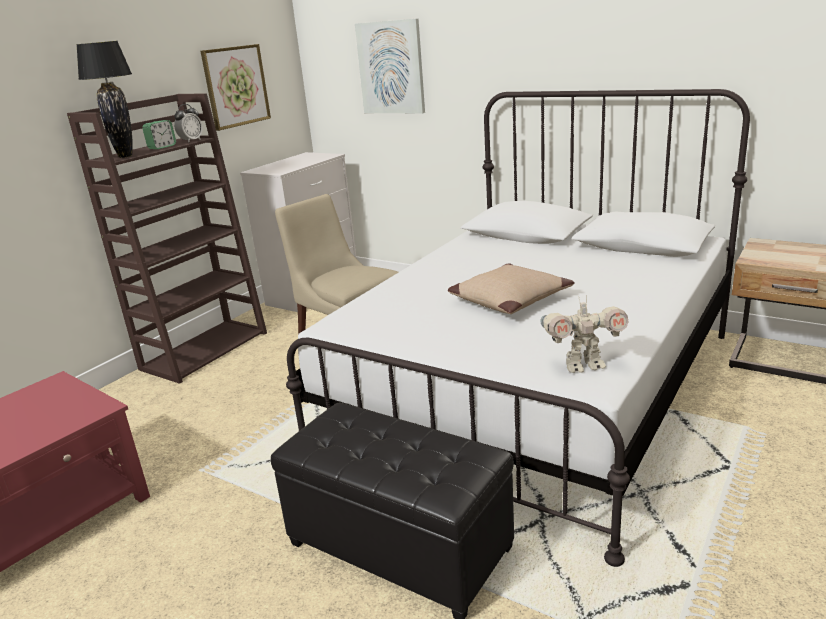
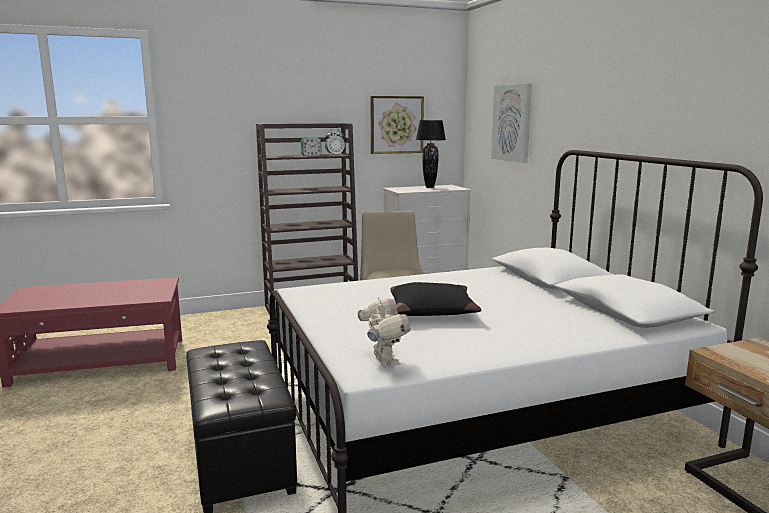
camera: 35 degrees right, 10 degrees down
black table lamp [76,41,133,158] -> black table lamp moved to [416,120,446,188]
beige pillow [448,263,575,314] -> black pillow [390,282,481,316]
toy robot [541,295,628,373] -> toy robot turned 135 degrees counterclockwise [358,298,410,366]

